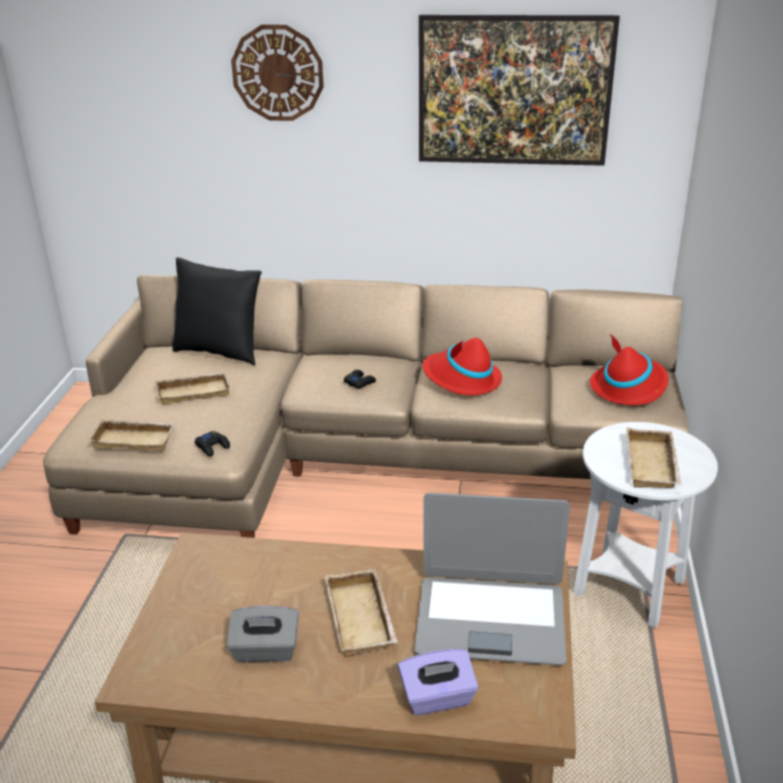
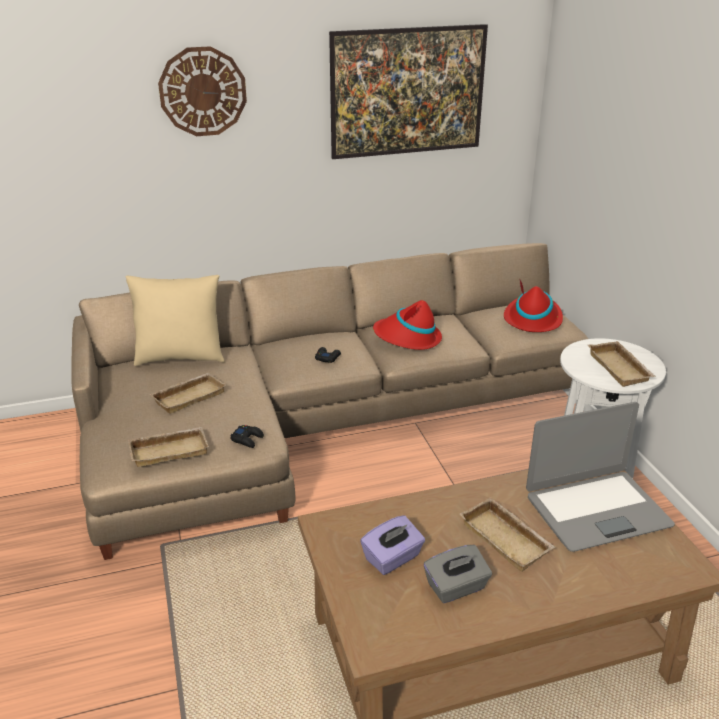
camera: 25 degrees left, 0 degrees up
black pillow [172,257,262,366] -> beige pillow [125,275,225,366]
purple tissue box [398,649,479,715] -> purple tissue box moved to [360,515,425,575]

